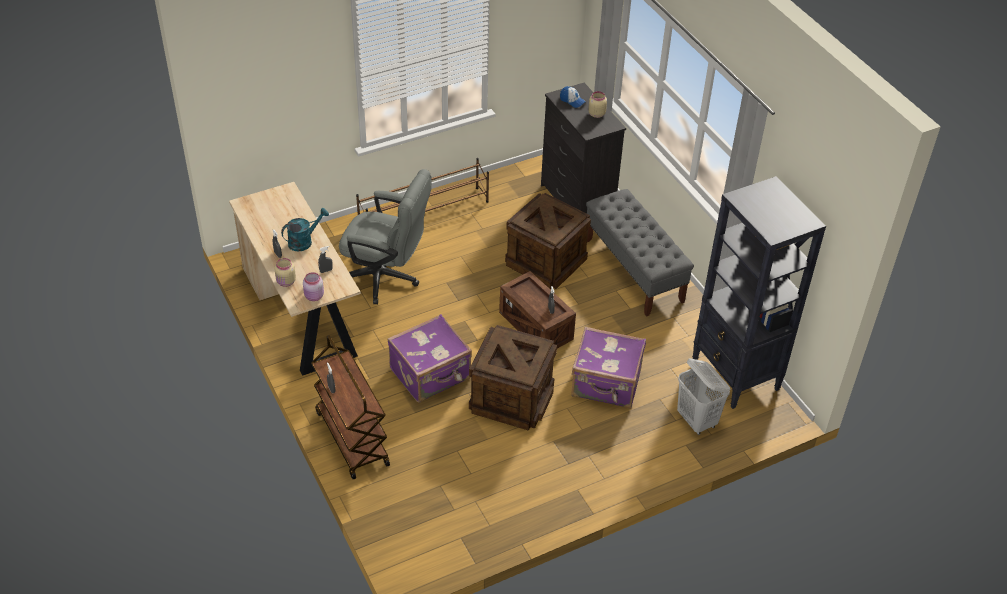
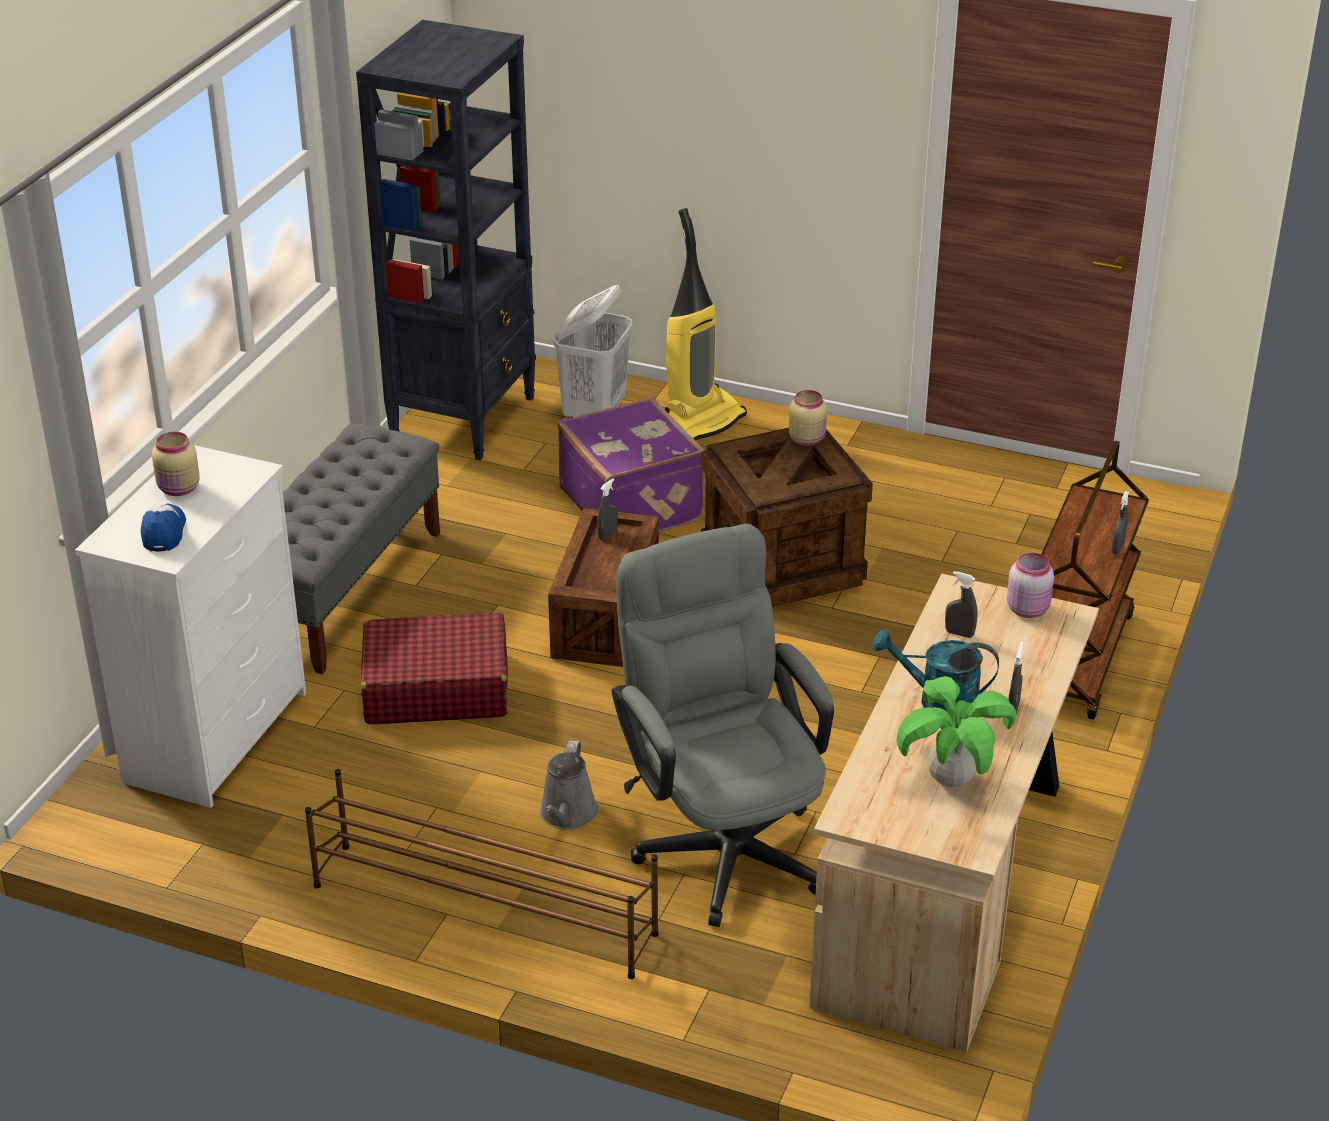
camera: 130 degrees left, 10 degrees down
beige jar [274,258,296,287] -> beige jar moved to [789,390,827,446]
purple suitcase [387,314,472,403] -> none
crate [505,193,591,289] -> red suitcase [361,612,508,724]
black dresser [541,83,626,214] -> white dresser [75,445,306,808]
none -> grey watering can [539,740,598,830]
none -> vacuum cleaner [665,208,747,441]
none -> potted plant [896,676,1016,787]

